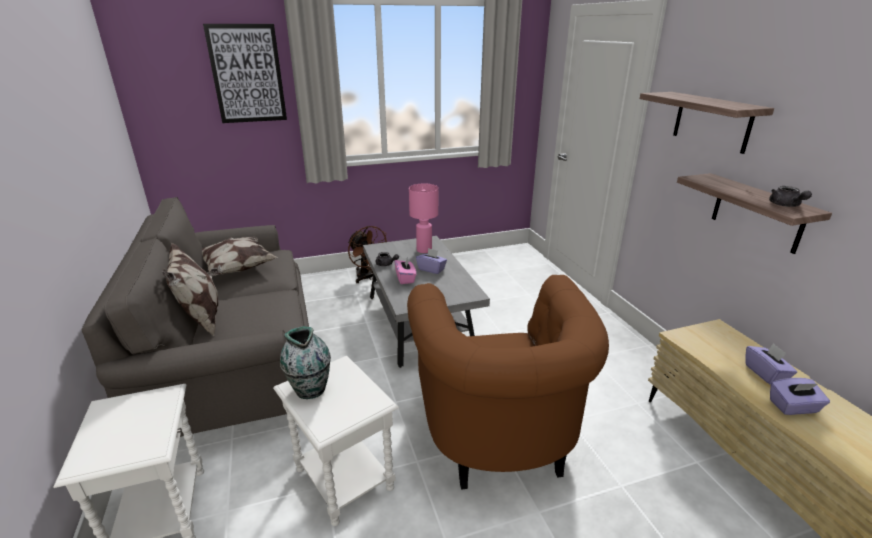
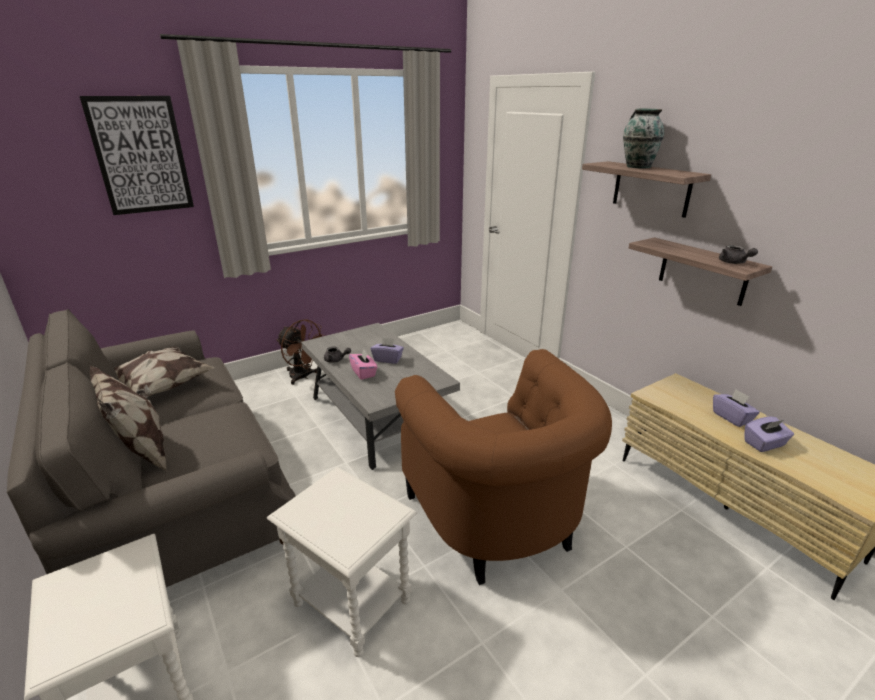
camera: 15 degrees left, 0 degrees up
vase [280,326,331,399] -> vase moved to [623,109,664,168]
pink table lamp [409,184,438,253] -> none

